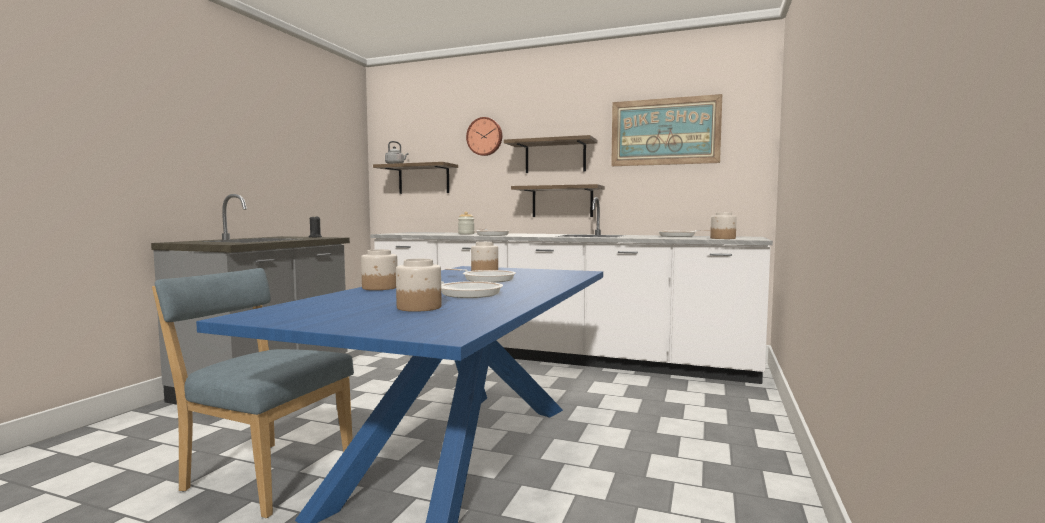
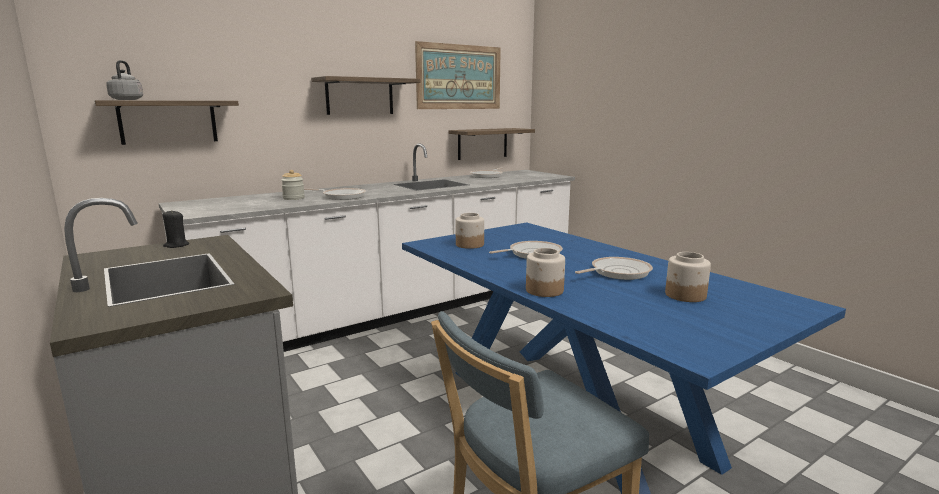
camera: 55 degrees left, 10 degrees up
wall clock [466,117,502,156] -> none
shelf [511,184,605,217] -> shelf moved to [449,128,535,160]
jar [710,212,737,239] -> none

